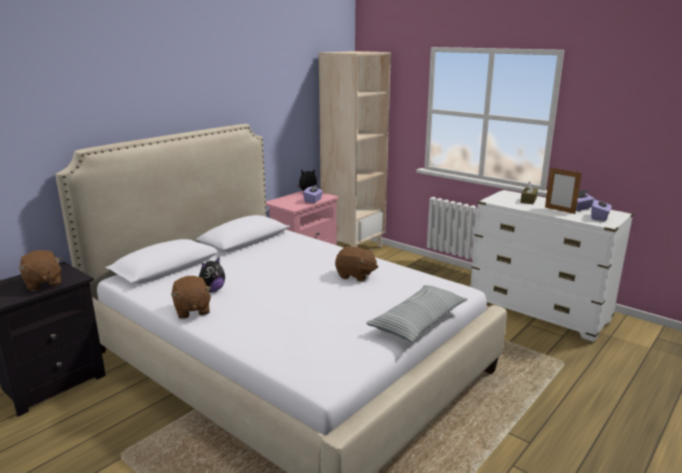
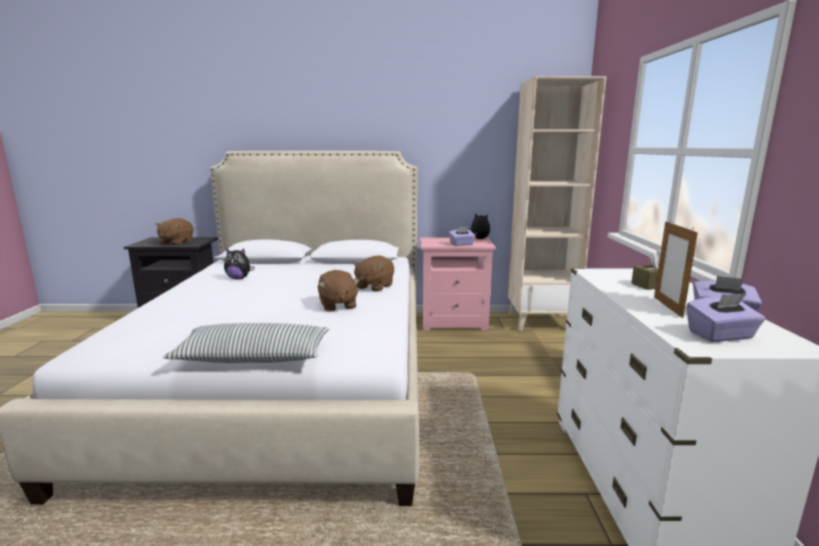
camera: 50 degrees right, 5 degrees down
brown plush toy [171,276,212,319] -> brown plush toy moved to [353,255,394,292]

